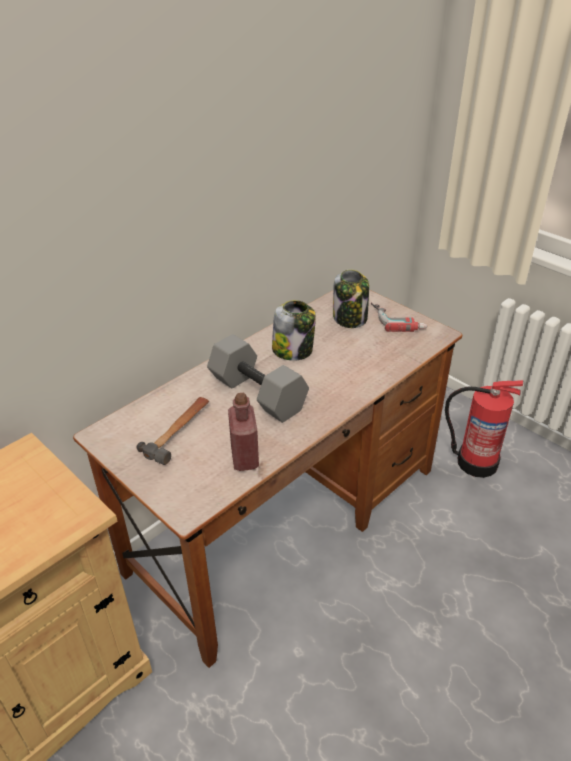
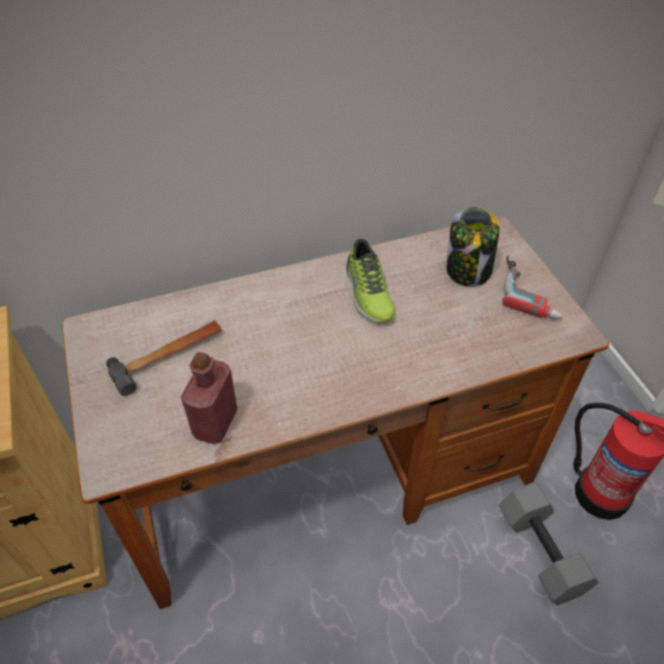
camera: 25 degrees right, 10 degrees up
grey dumbbell [207,334,309,423] -> grey dumbbell moved to [499,483,599,605]
jar [272,300,316,361] -> shoe [346,239,396,323]

